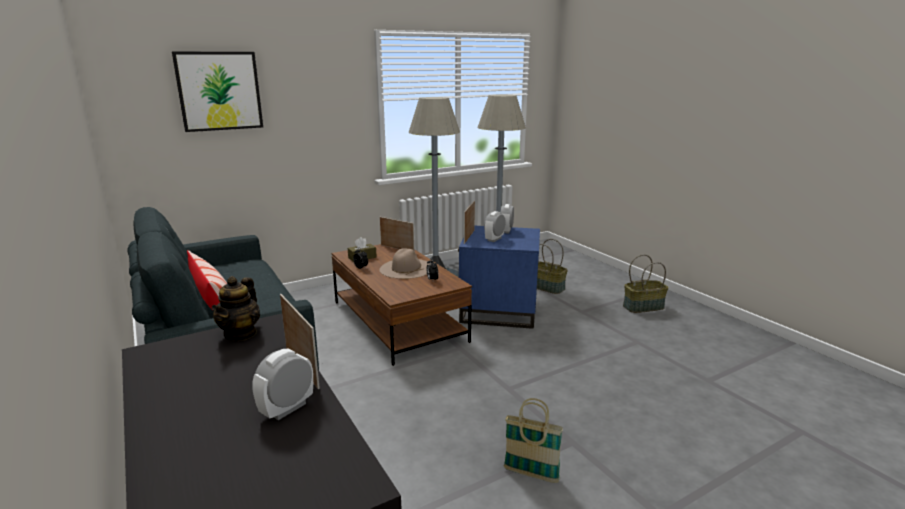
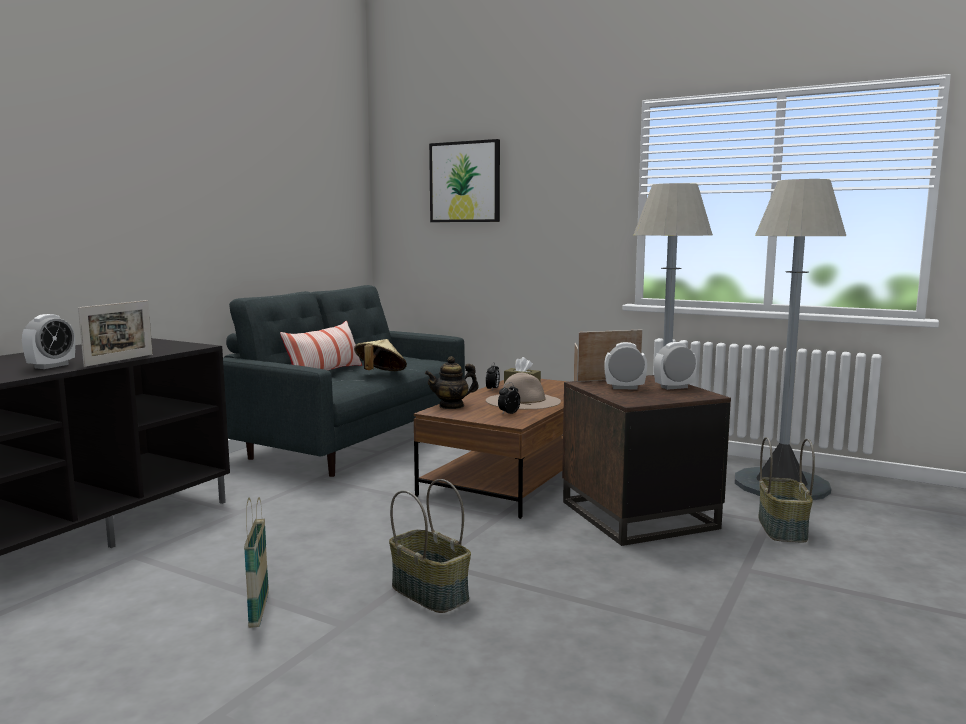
camera: 60 degrees right, 10 degrees down
teapot [212,276,260,341] -> teapot moved to [425,356,479,409]
alarm clock [252,349,313,420] -> alarm clock turned 105 degrees clockwise [22,314,75,369]
blue side table [458,226,540,329] -> brown side table [562,375,731,546]
basket [623,255,669,313] -> basket moved to [389,479,471,613]
none -> beige hat [354,339,407,371]

